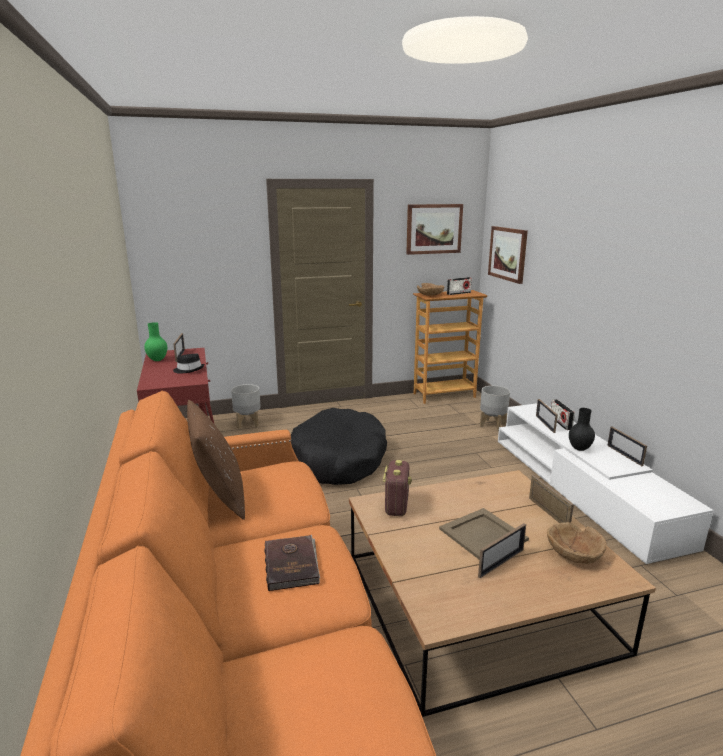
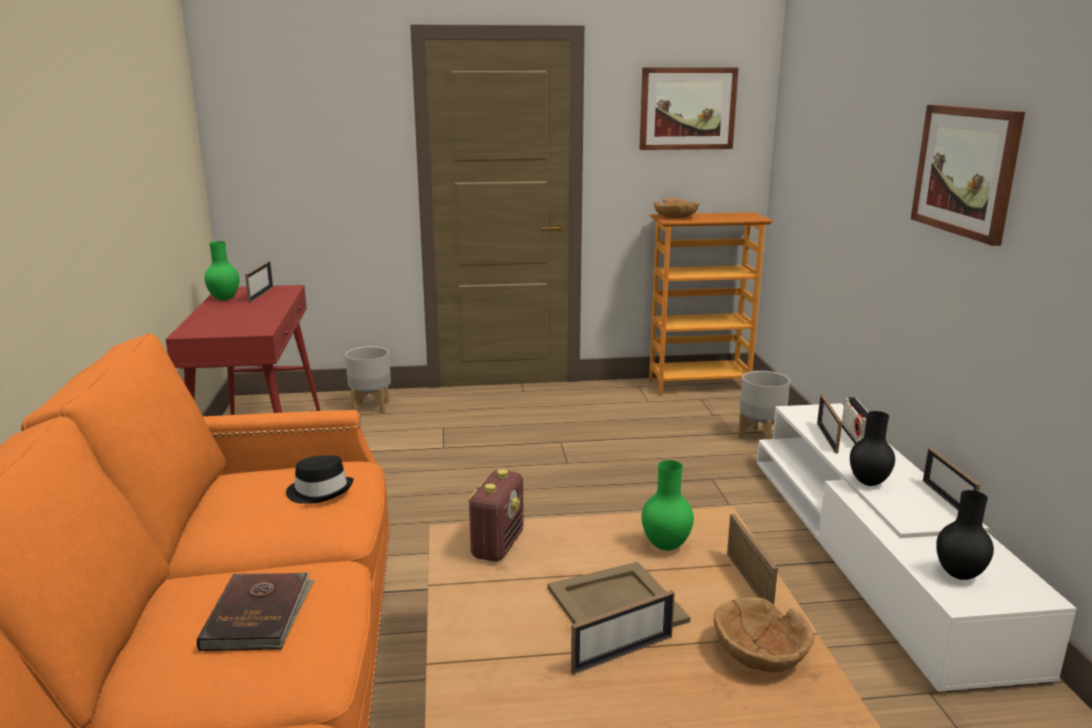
camera: 10 degrees right, 0 degrees up
black hat [173,354,204,374] -> black hat moved to [286,455,354,504]
brown pillow [187,400,245,520] -> none
black dog bed [291,408,387,485] -> none
radio [447,277,472,295] -> none
picture [488,226,528,284] -> picture moved to [911,105,1025,246]
none -> green vase [642,460,694,551]
none -> black vase [936,490,994,580]

